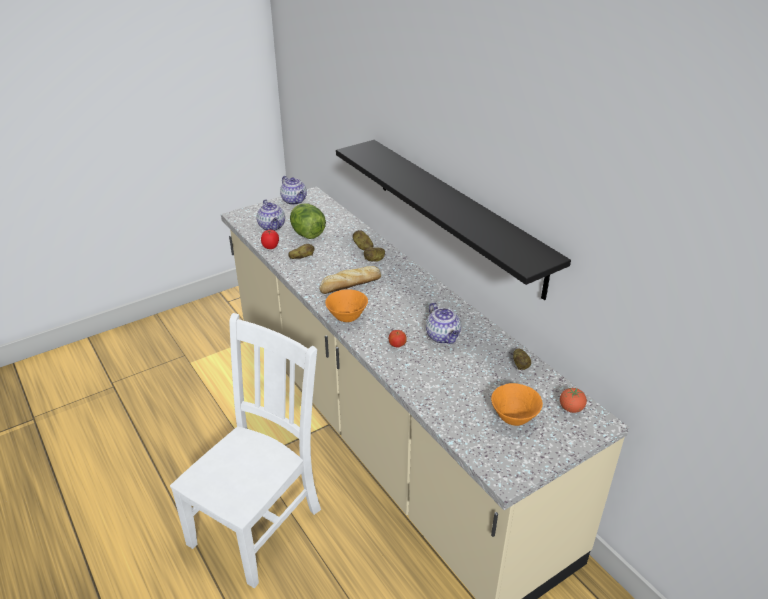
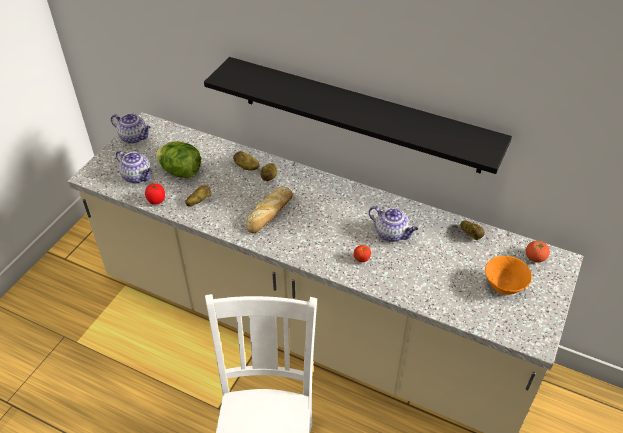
camera: 30 degrees left, 10 degrees up
orange bowl [325,289,368,322] -> none

